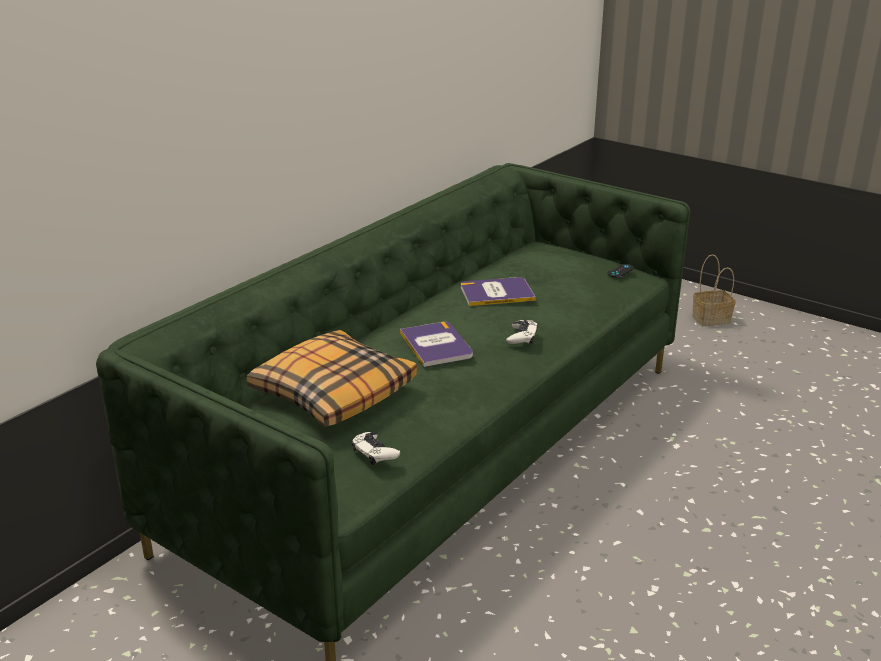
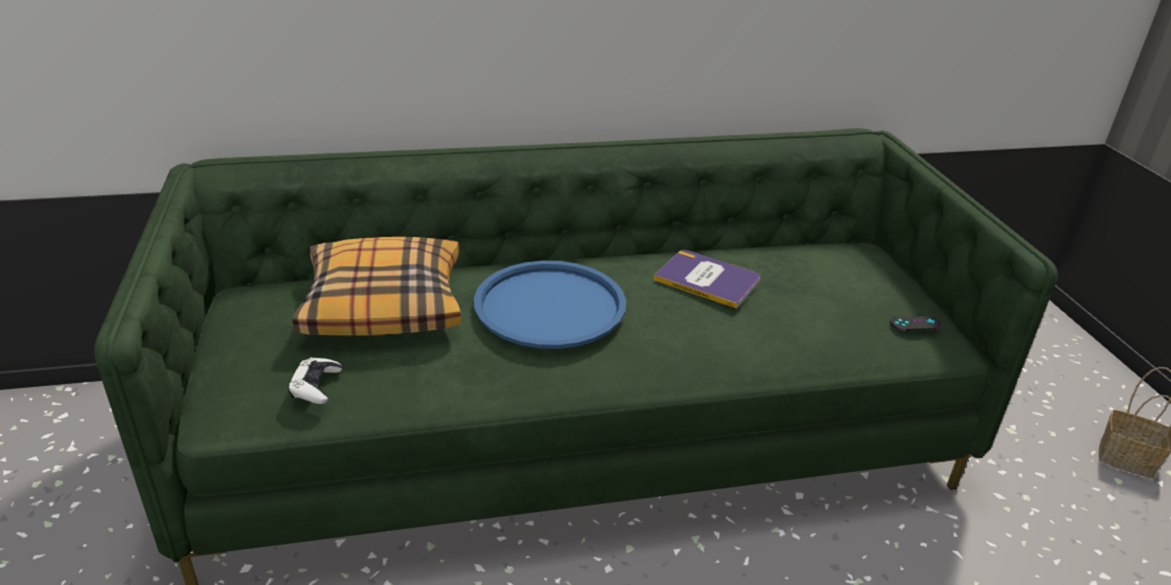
camera: 40 degrees right, 5 degrees up
book [400,322,473,367] -> blue tray [474,261,626,349]
white game controller [506,320,538,344] -> none

